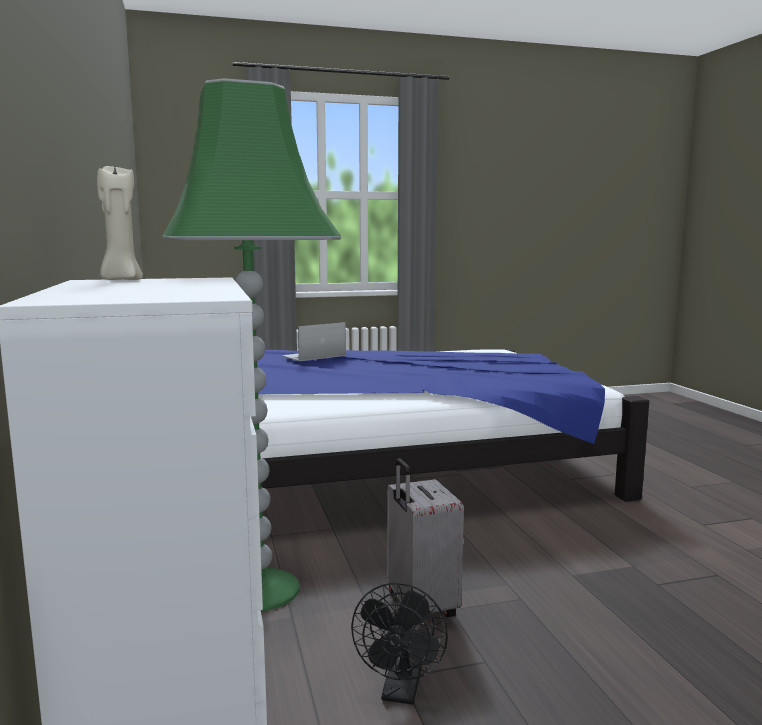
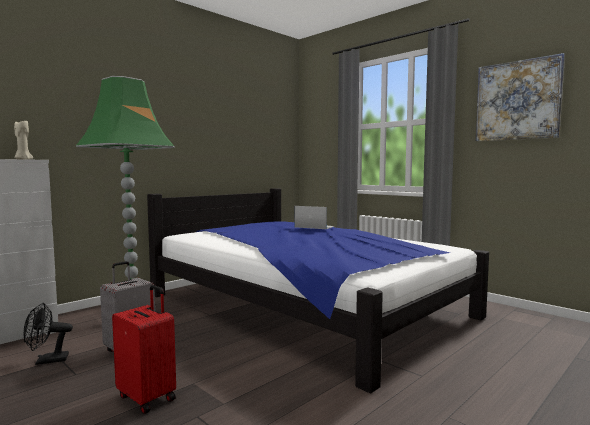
camera: 60 degrees right, 5 degrees down
none -> red suitcase [112,285,176,414]
none -> picture [476,53,565,141]

